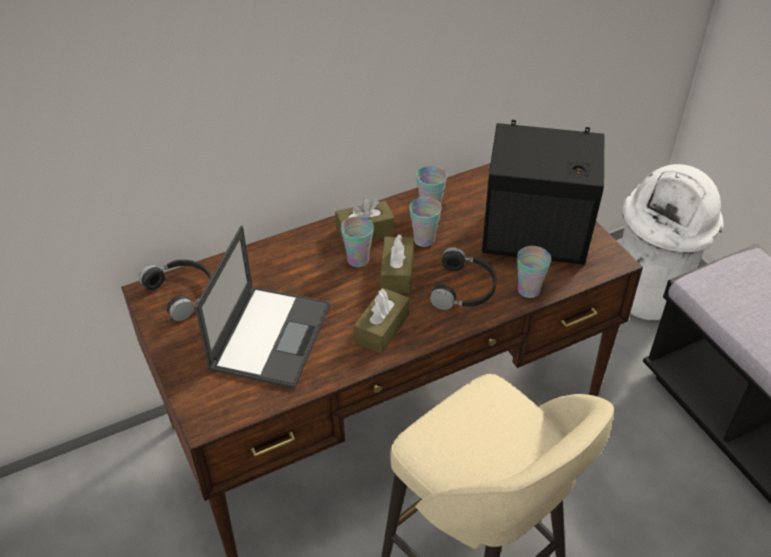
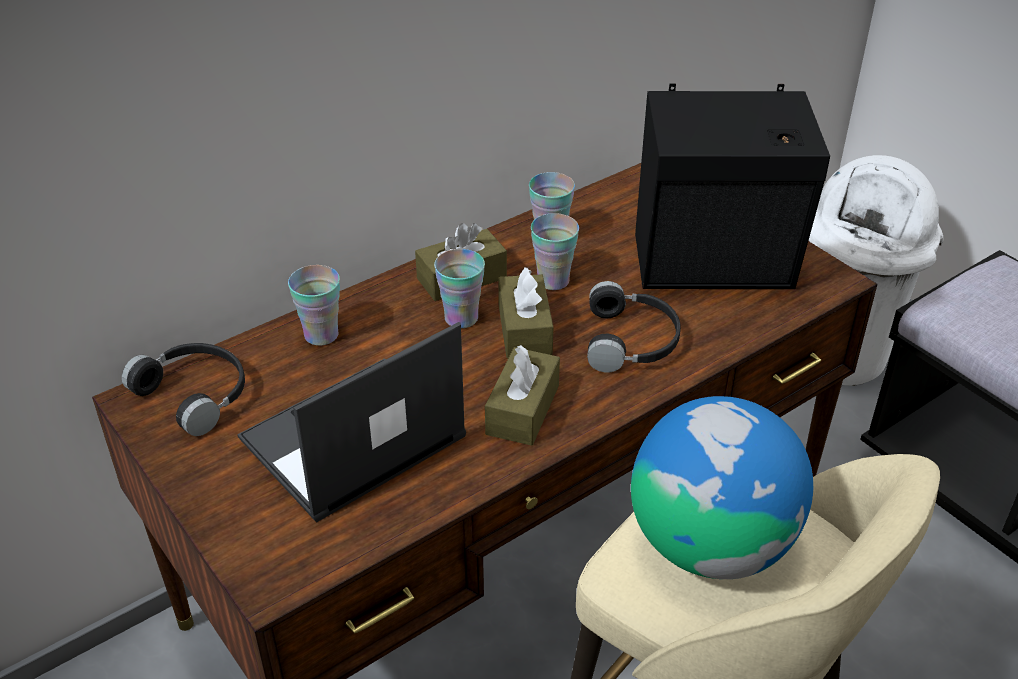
camera: 10 degrees left, 5 degrees down
laptop [195,226,330,388] -> laptop turned 135 degrees counterclockwise [237,322,466,523]
cup [517,246,551,298] -> cup moved to [288,265,340,346]
none -> globe [631,396,813,579]

